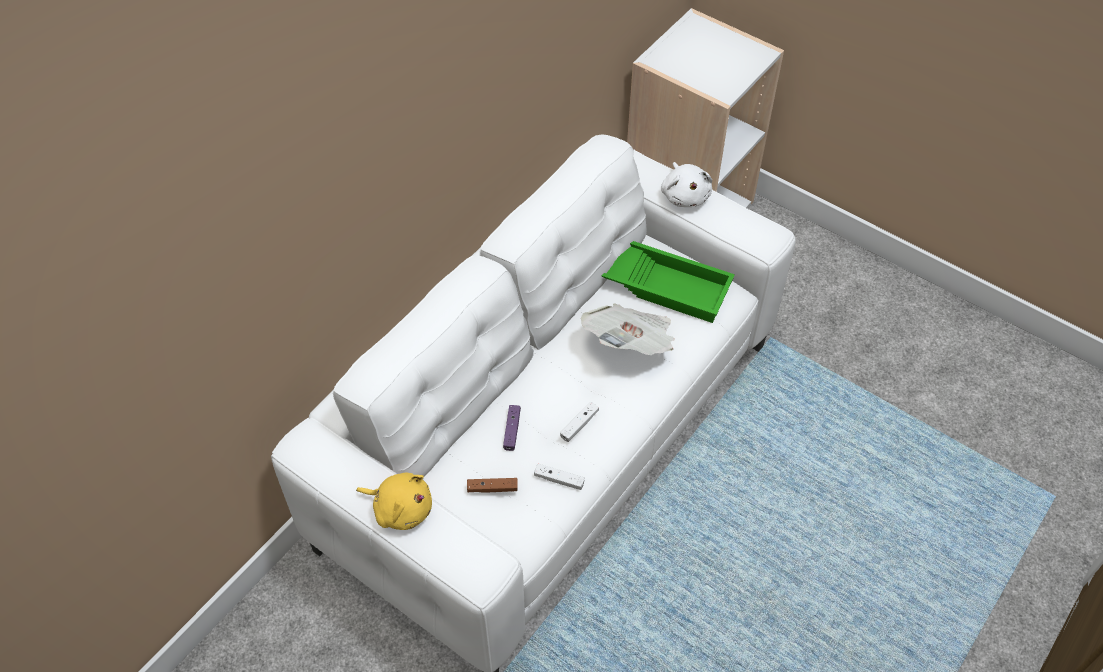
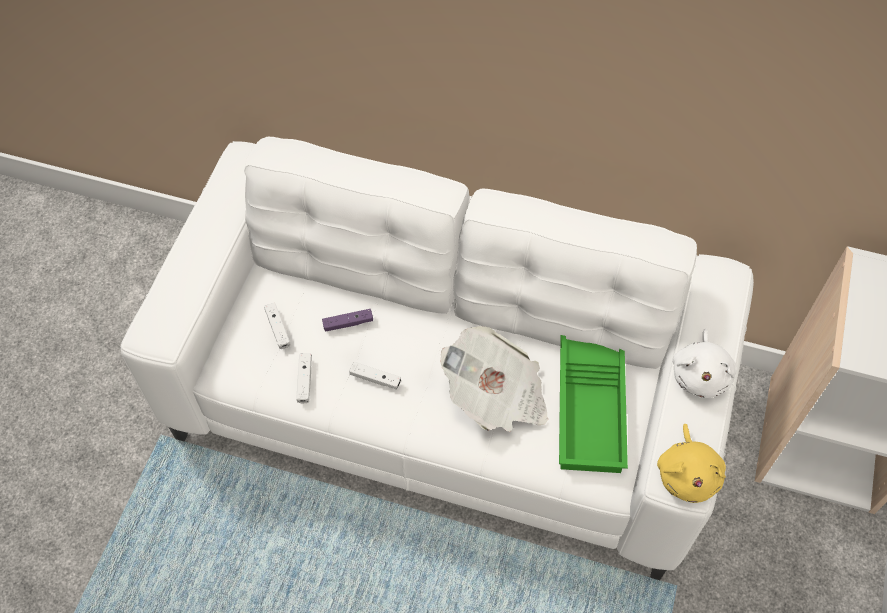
camera: 70 degrees right, 5 degrees up
yellow plush toy [356,473,432,530] -> yellow plush toy moved to [657,424,726,503]
brown game controller [467,478,518,493] -> white game controller [264,303,290,349]
white plush toy [661,162,712,207] -> white plush toy turned 45 degrees counterclockwise [673,329,737,398]

